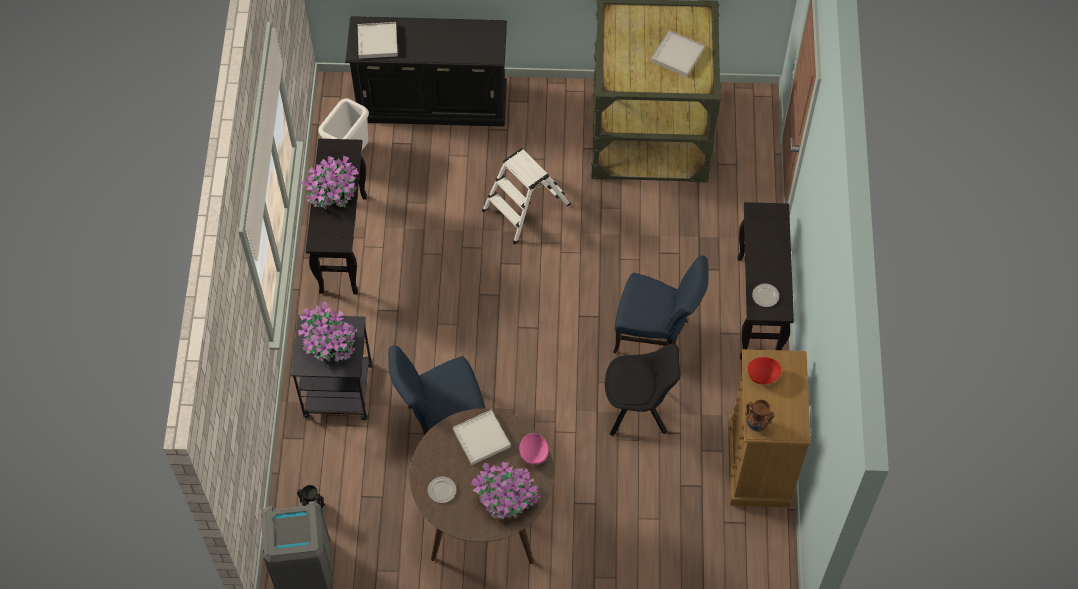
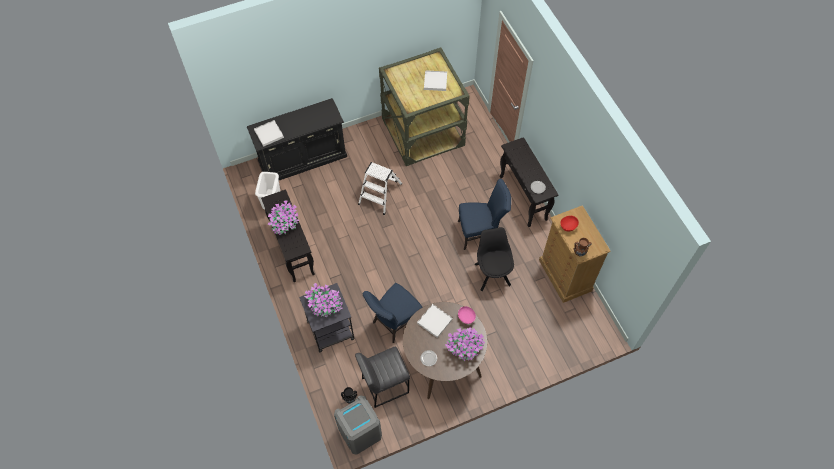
camera: 25 degrees left, 0 degrees up
black chair [605,344,680,436] -> black chair turned 75 degrees counterclockwise [475,227,514,291]
none -> grey stool [355,347,410,408]

